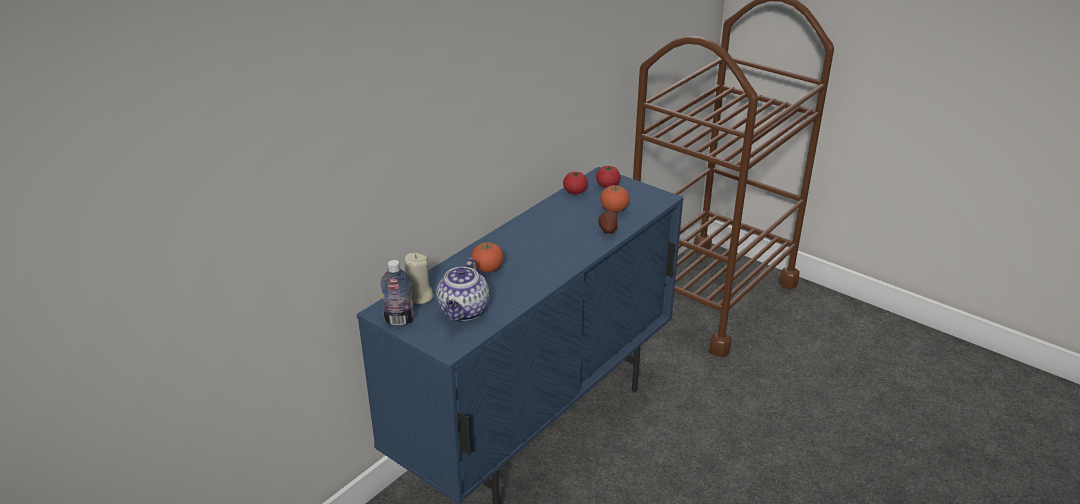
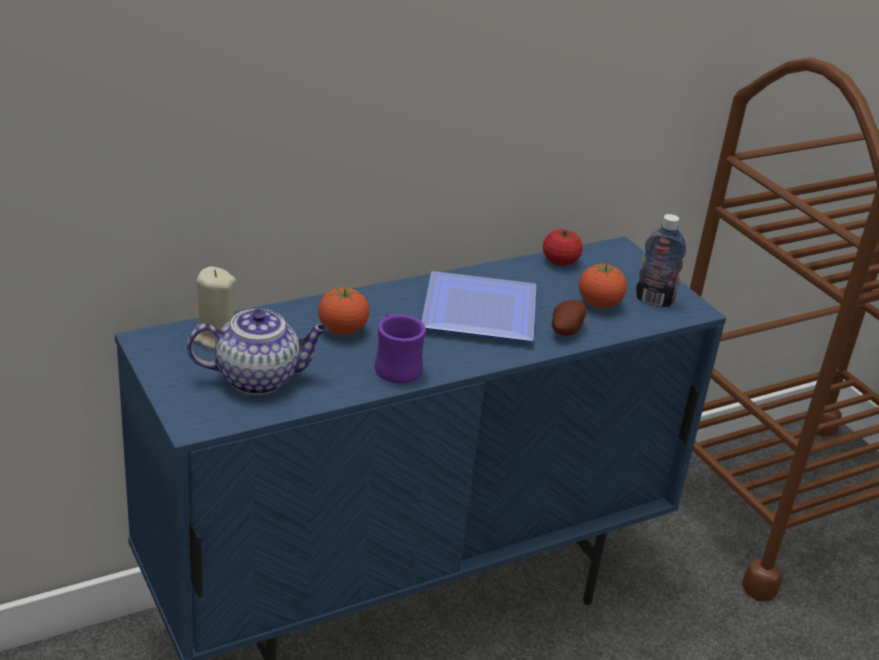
camera: 20 degrees right, 0 degrees up
bottle [380,260,414,326] -> bottle moved to [636,214,686,307]
teapot [436,258,489,321] -> teapot turned 135 degrees counterclockwise [187,309,328,395]
tomato [596,165,620,188] -> none
none -> purple mug [375,313,426,384]
none -> plate [422,271,536,342]

